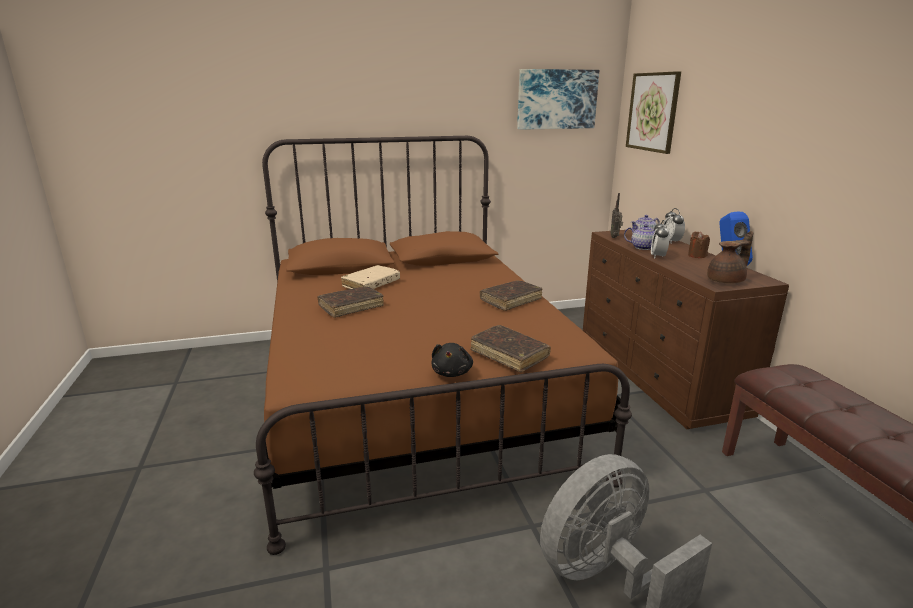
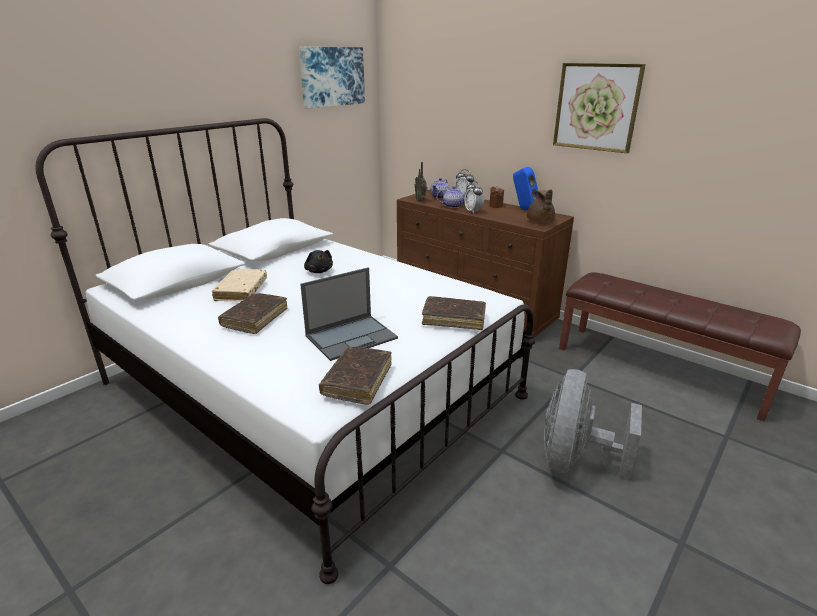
camera: 35 degrees left, 5 degrees up
brown bed [254,136,632,555] -> white bed [35,118,535,584]
black plush toy [431,343,473,377] -> black plush toy moved to [304,250,333,273]
brown book [480,280,543,311] -> brown book moved to [319,347,392,405]
picture [626,71,681,154] -> picture moved to [553,63,646,153]
brown teapot [707,231,753,284] -> brown teapot turned 150 degrees clockwise [527,189,555,223]
none -> laptop [300,267,398,361]

